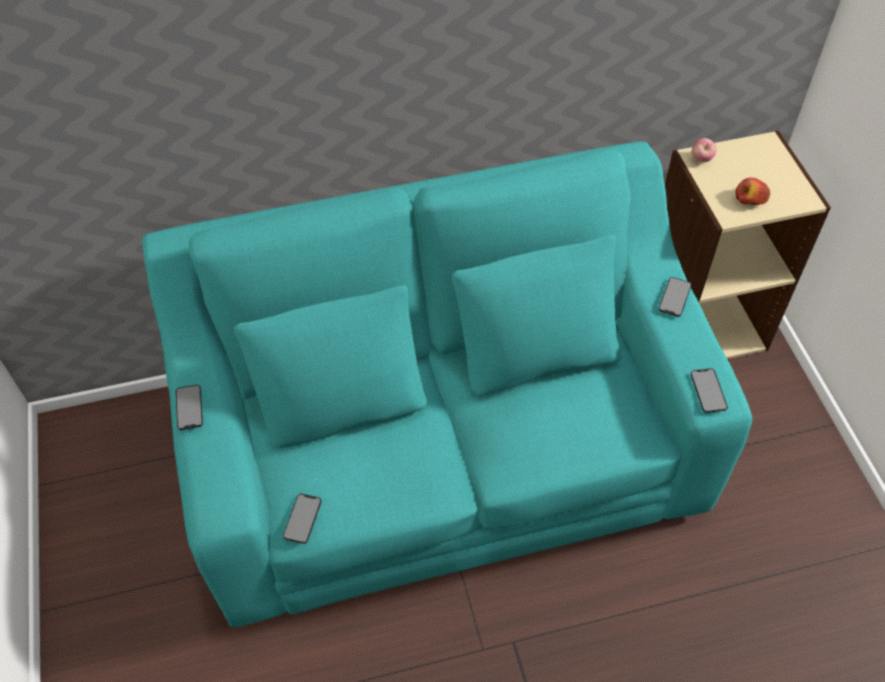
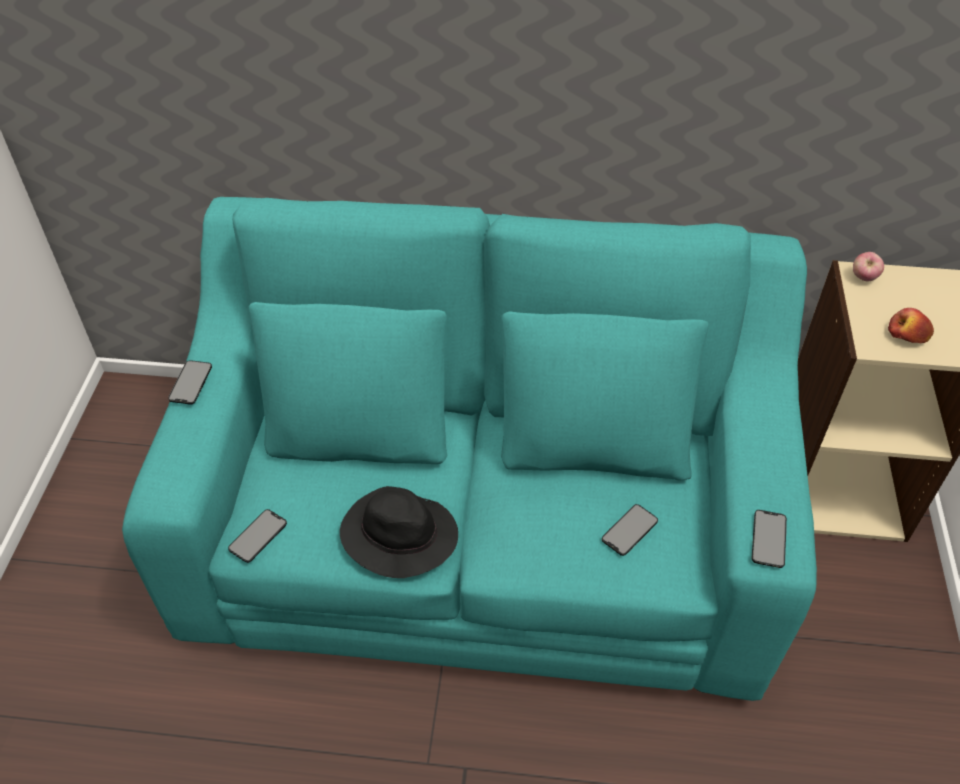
camera: 20 degrees right, 5 degrees down
phone [658,277,692,317] -> phone moved to [602,504,658,556]
none -> black hat [340,486,458,578]

